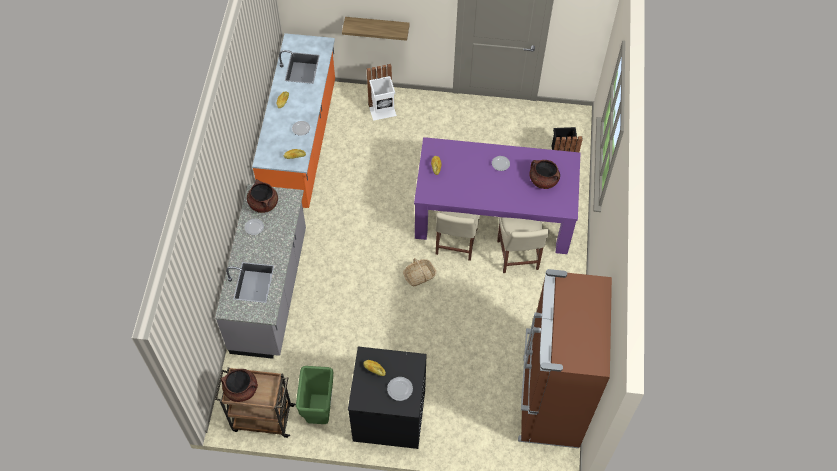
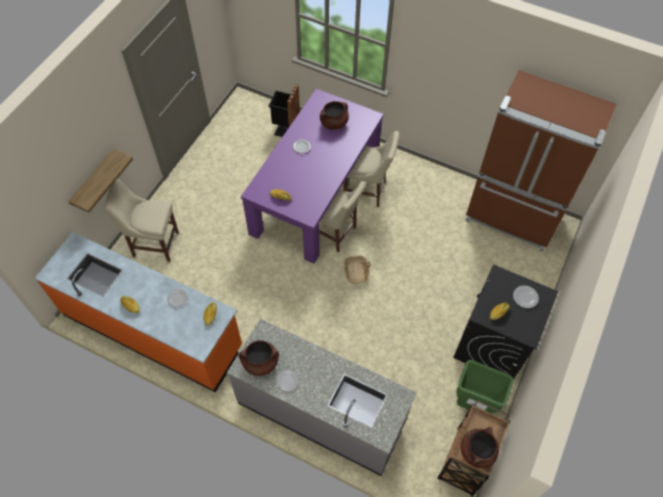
camera: 70 degrees left, 0 degrees up
white trash can [367,64,397,121] -> beige chair [104,178,179,262]

